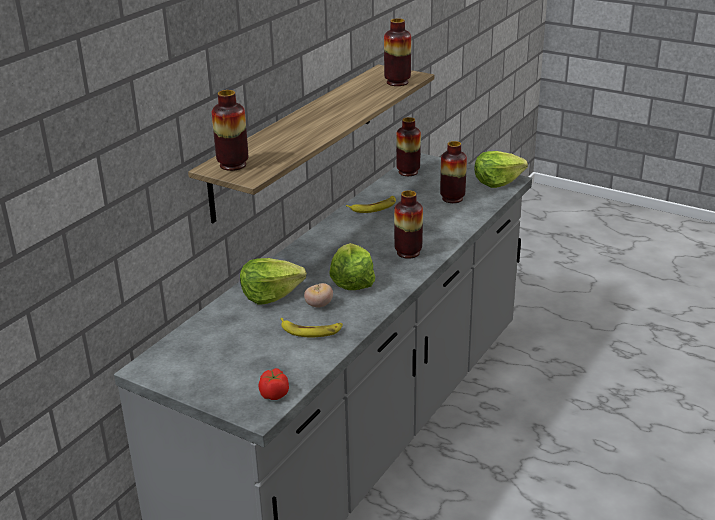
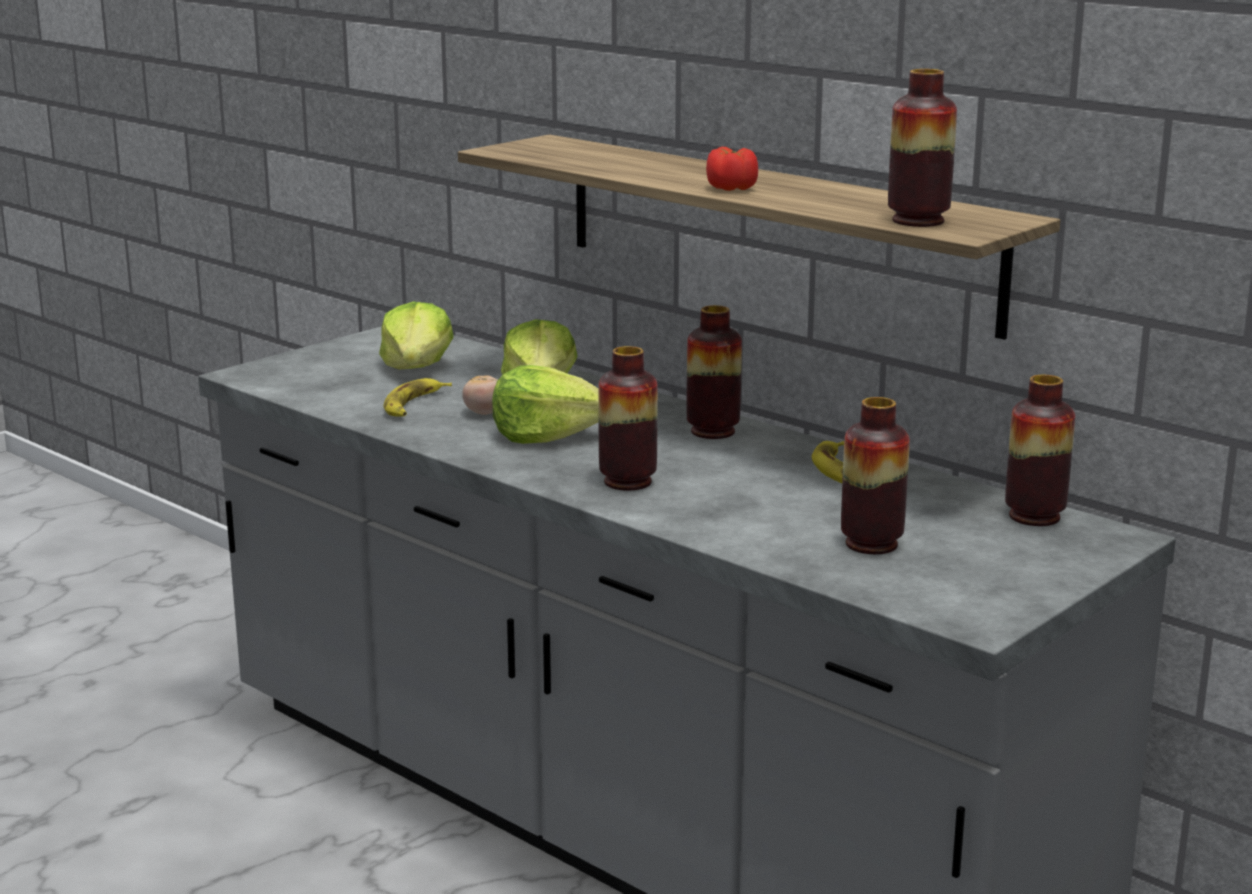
camera: 100 degrees right, 10 degrees down
vase [212,90,248,171] -> vase moved to [686,305,742,439]
tomato [259,368,289,400] -> tomato moved to [706,147,758,191]
lettuce [474,151,528,188] -> lettuce moved to [379,302,454,369]

